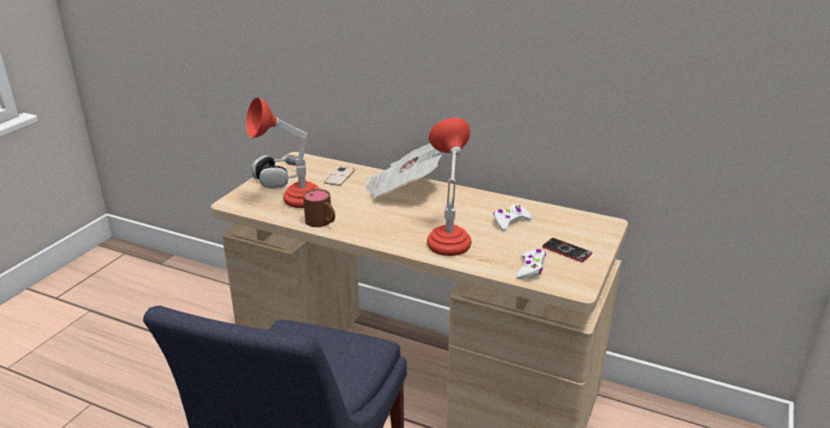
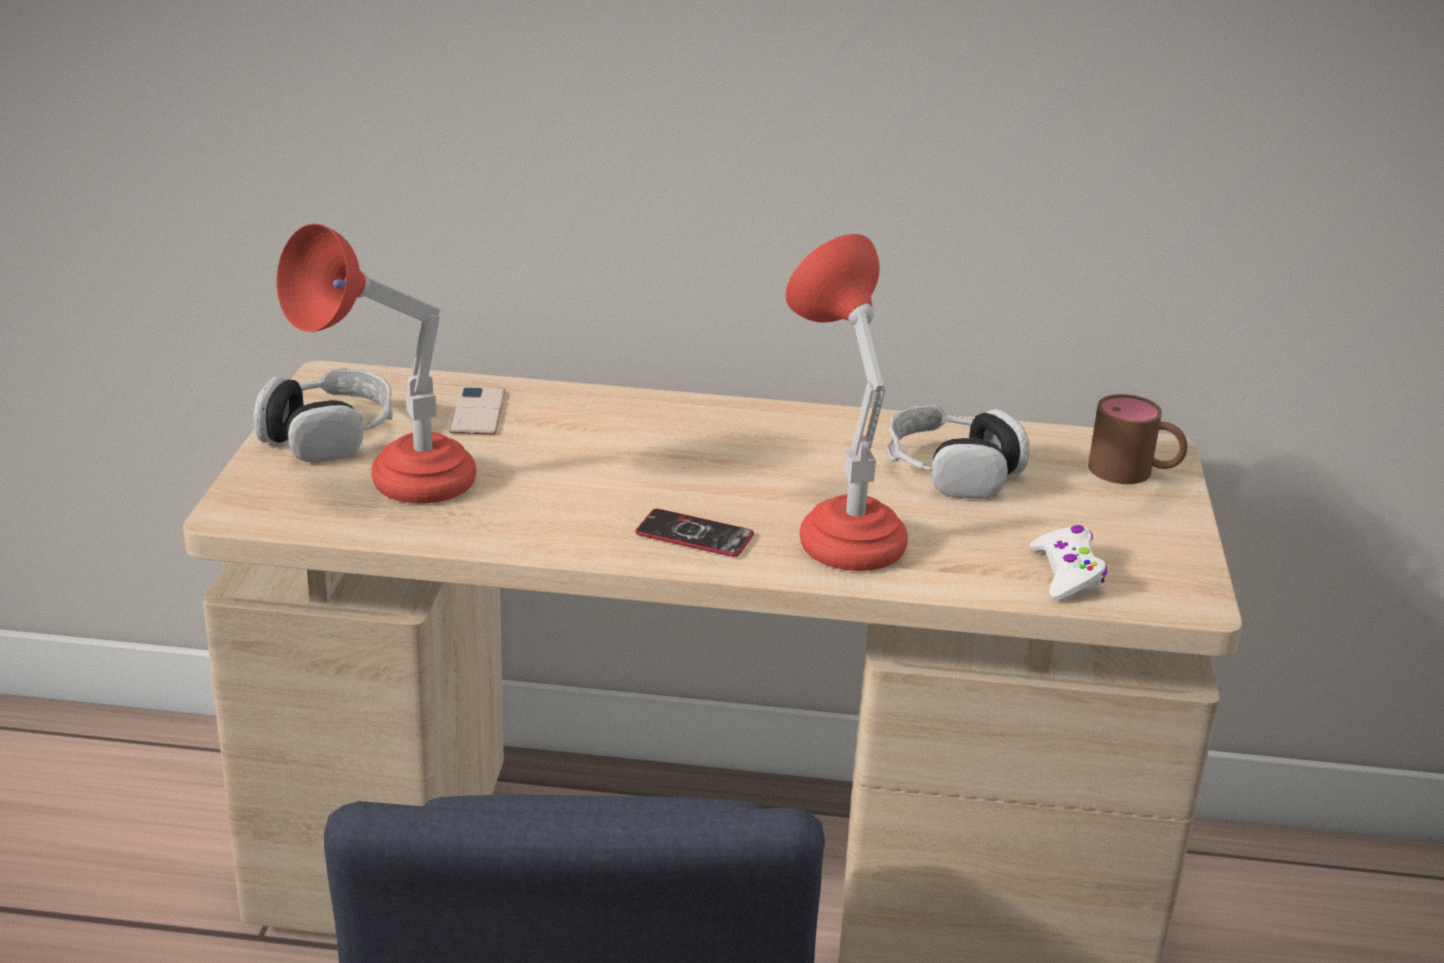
camera: 20 degrees left, 0 degrees up
brown mug [303,189,335,227] -> brown mug moved to [1088,394,1188,484]
newspaper [364,143,444,199] -> none
white game controller [493,204,532,231] -> headphones [886,405,1030,499]
phone [542,238,592,262] -> phone moved to [635,509,754,557]

